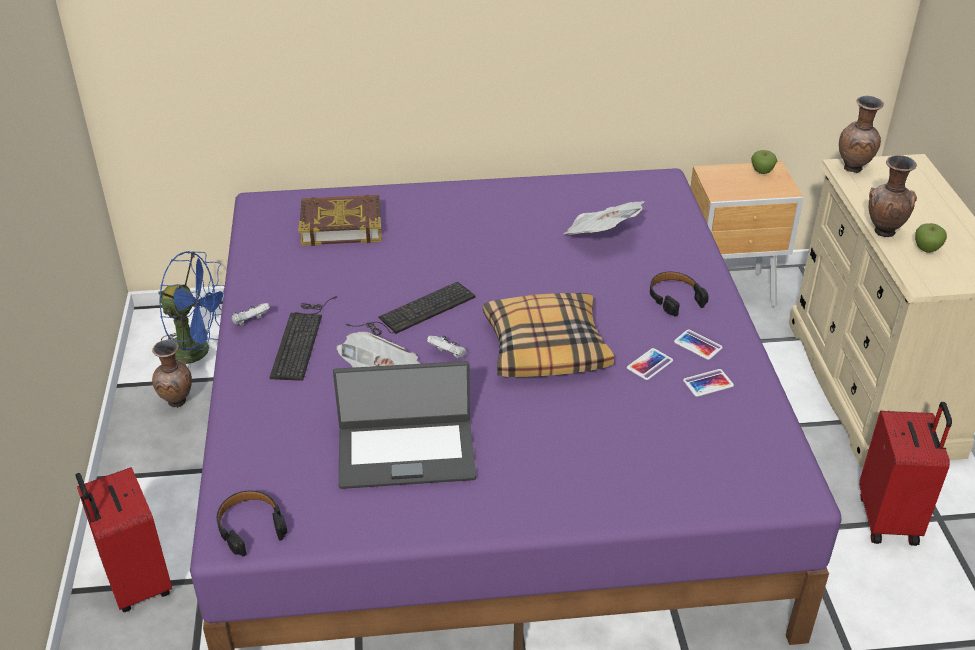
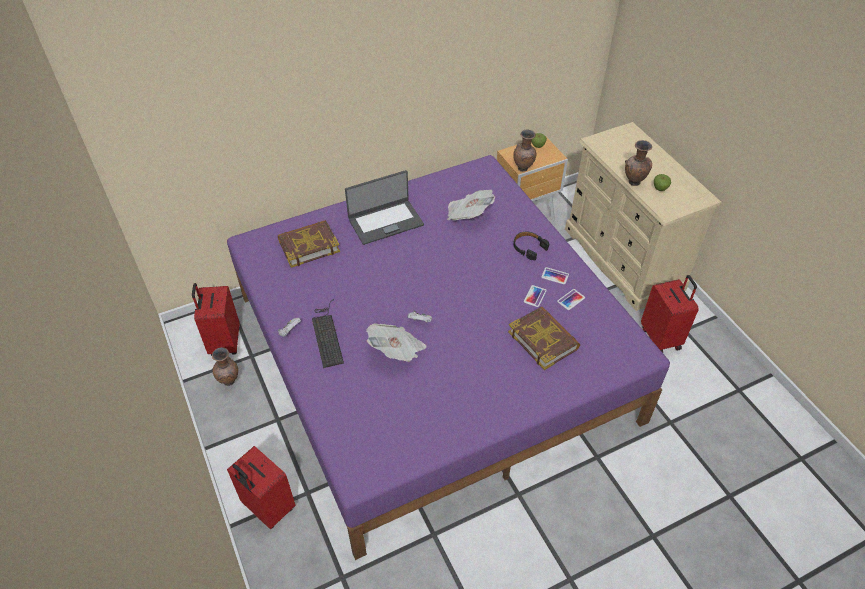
camera: 20 degrees left, 10 degrees up
blue fan [159,251,225,364] -> red suitcase [192,283,239,356]
black headphones [217,491,288,557] -> none
laptop [333,361,476,489] -> laptop moved to [345,170,424,245]
keyboard [346,282,475,336] -> none
pillow [483,293,614,377] -> none
brown vase [839,96,884,173] -> brown vase moved to [513,130,536,172]
none -> book [508,307,580,370]

